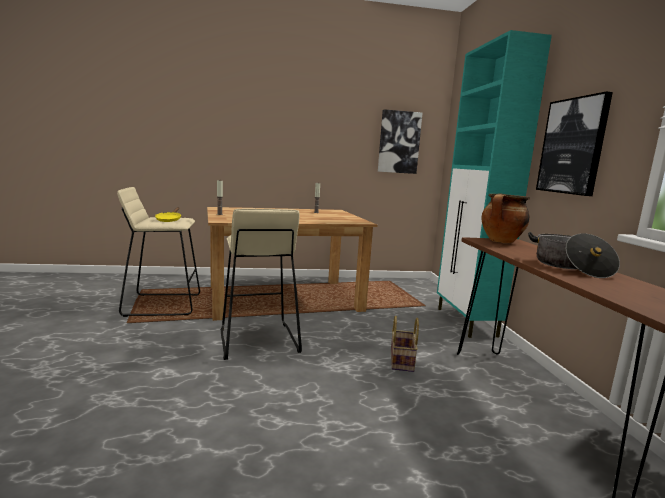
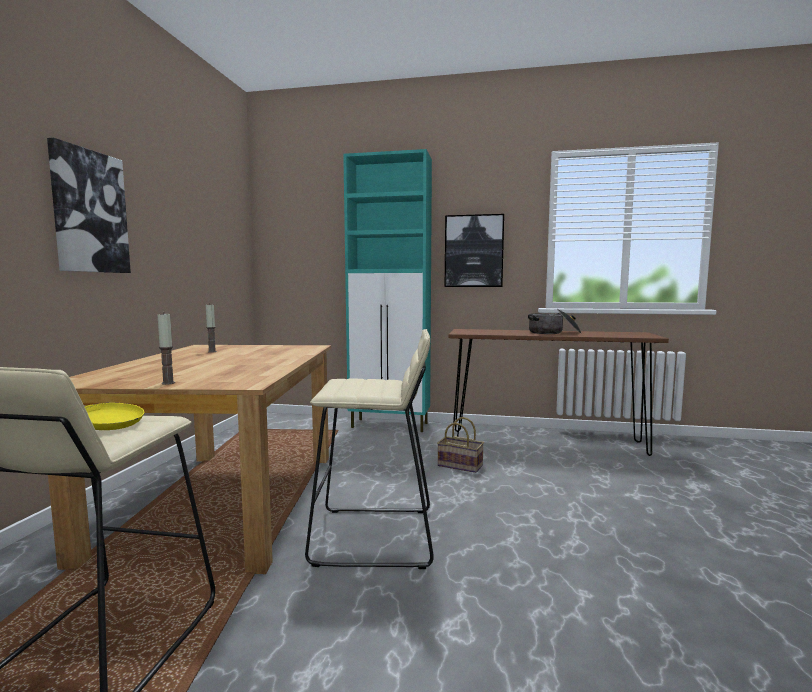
camera: 70 degrees left, 5 degrees down
picture [378,109,423,174] -> picture moved to [47,138,131,273]
cooking pot [481,194,530,243] -> none

